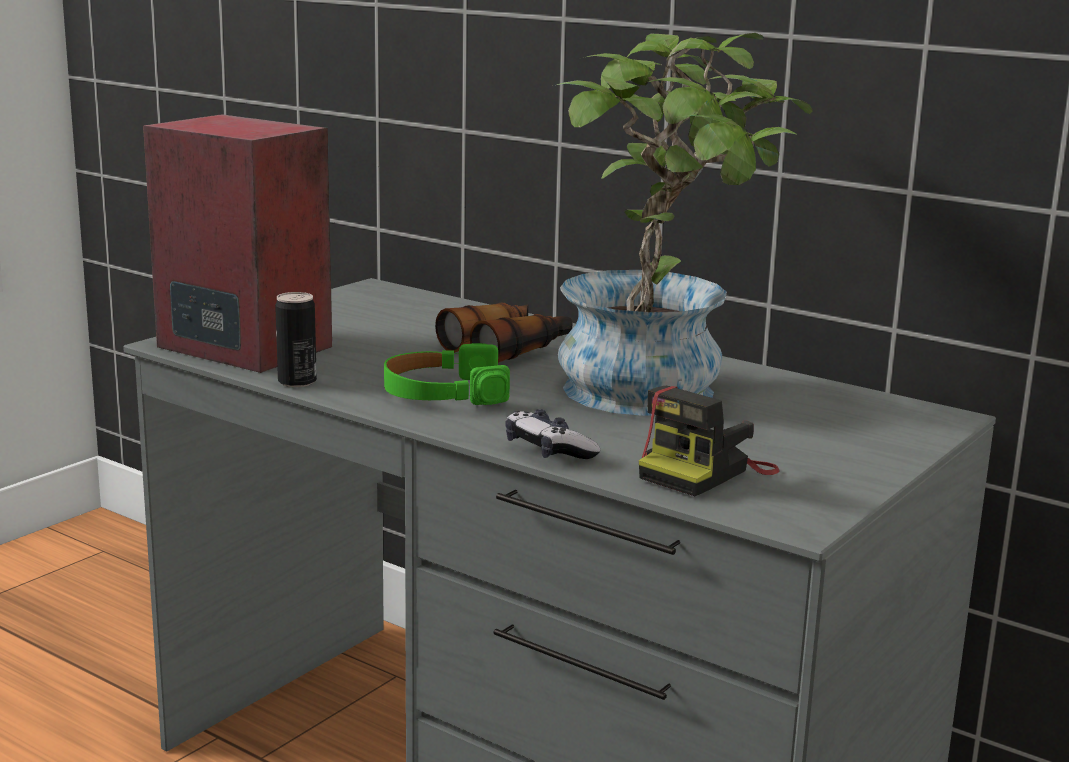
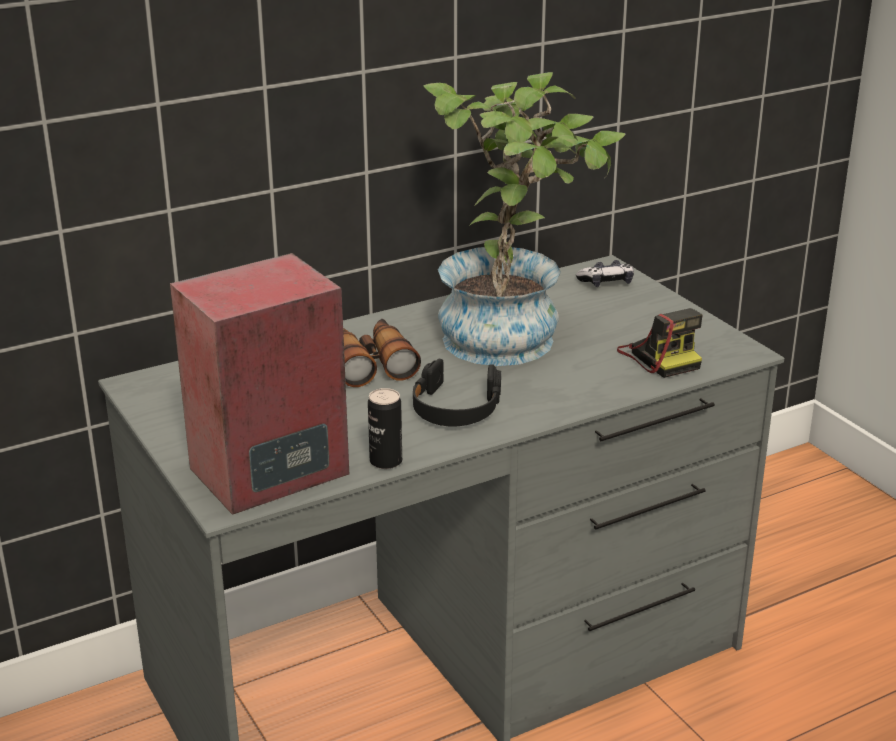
camera: 65 degrees left, 10 degrees up
green headphones [384,343,510,405] -> black headphones [413,359,501,426]
game controller [505,409,600,459] -> game controller moved to [576,260,634,287]

